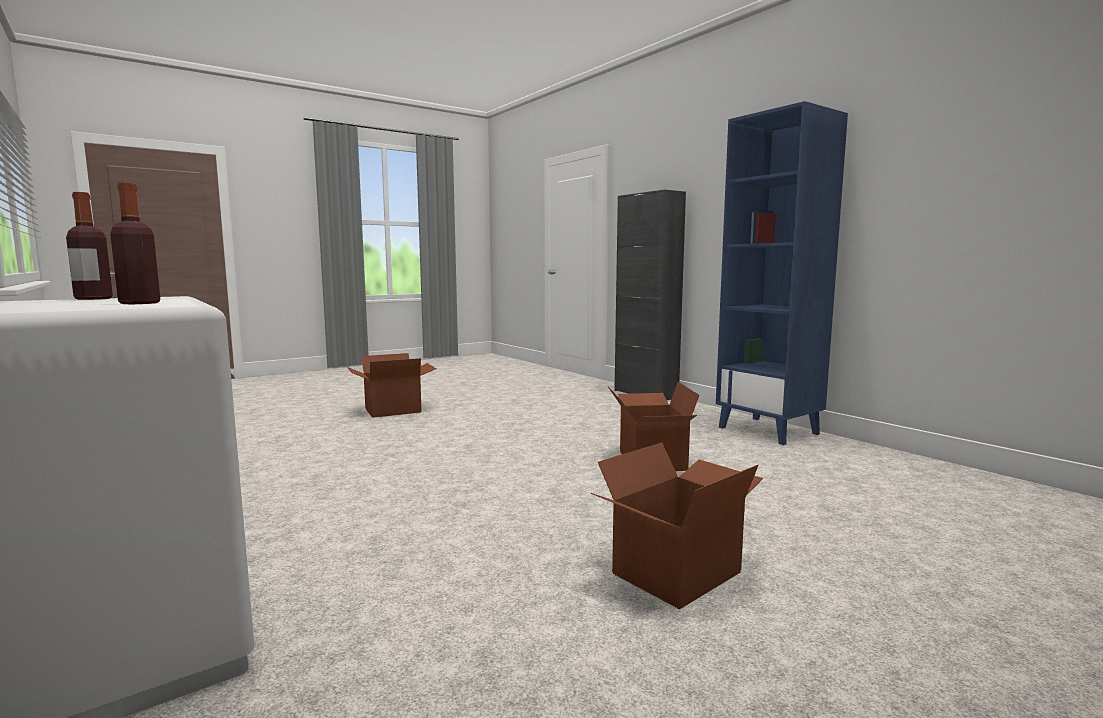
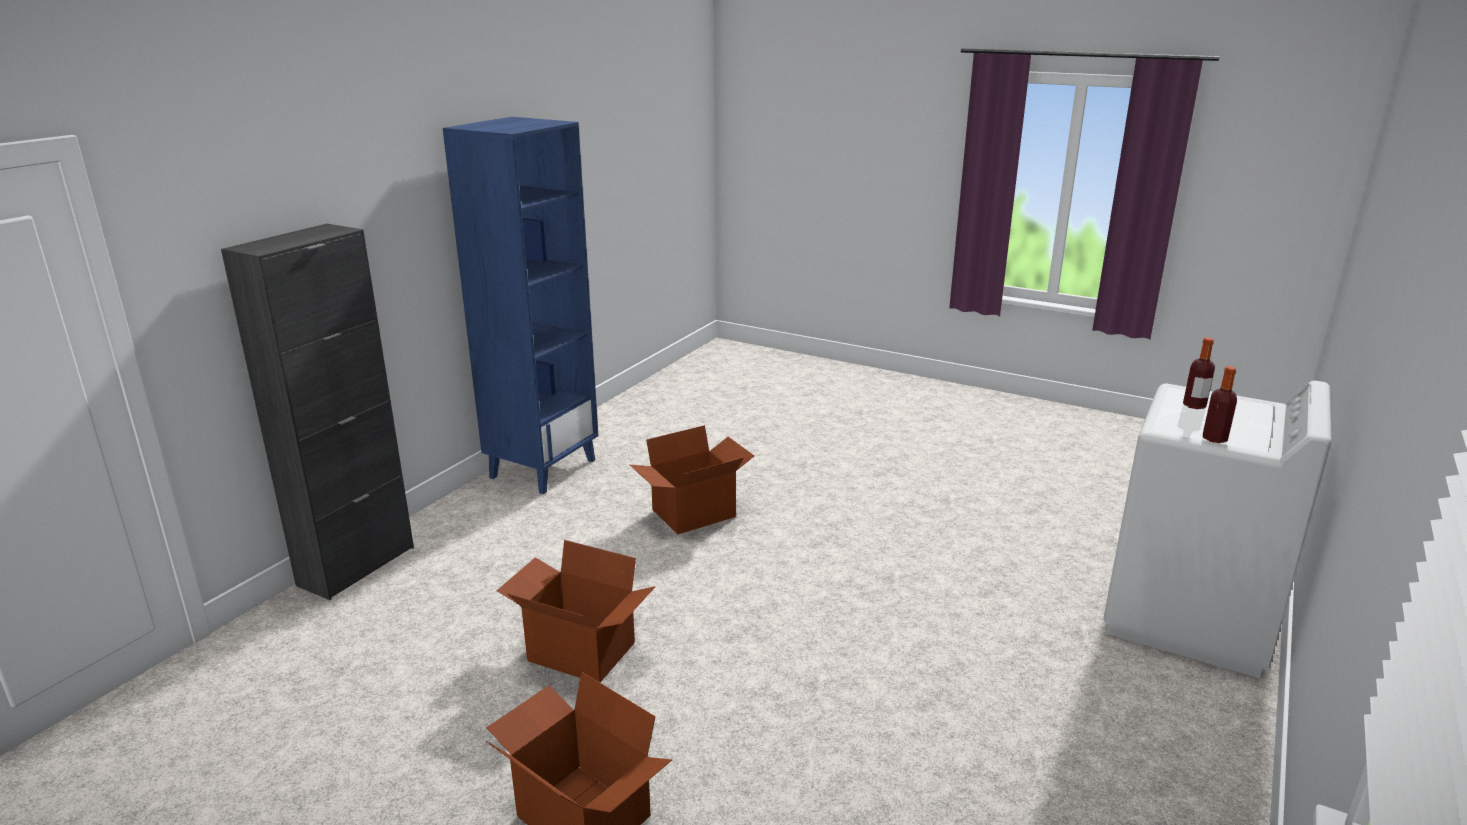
camera: 115 degrees left, 15 degrees up
cardboard box [590,442,763,609] -> cardboard box moved to [497,540,656,682]

